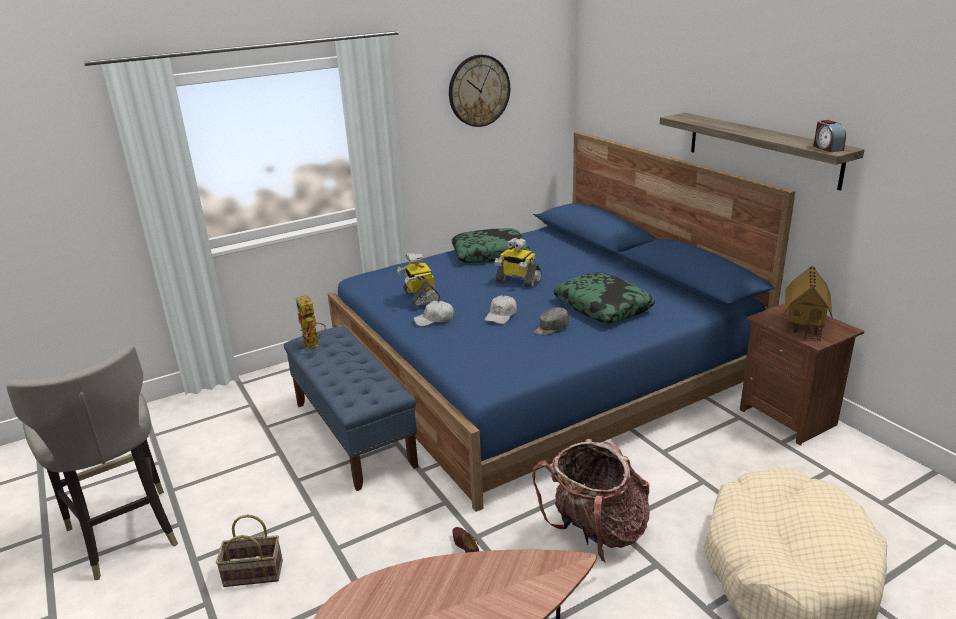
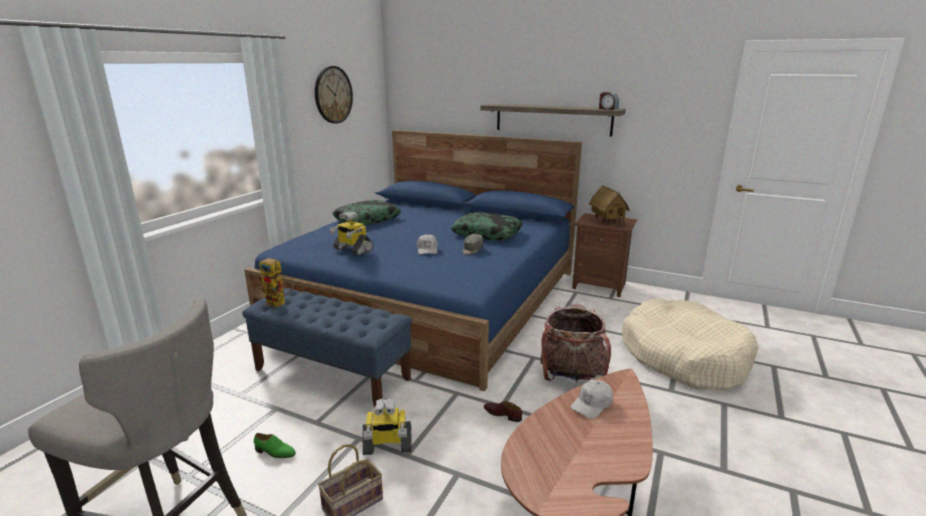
camera: 35 degrees left, 5 degrees down
white cap [414,301,454,326] -> white cap moved to [571,380,613,419]
toy robot [495,238,542,288] -> toy robot moved to [362,398,412,455]
none -> green shoe [254,433,296,458]

